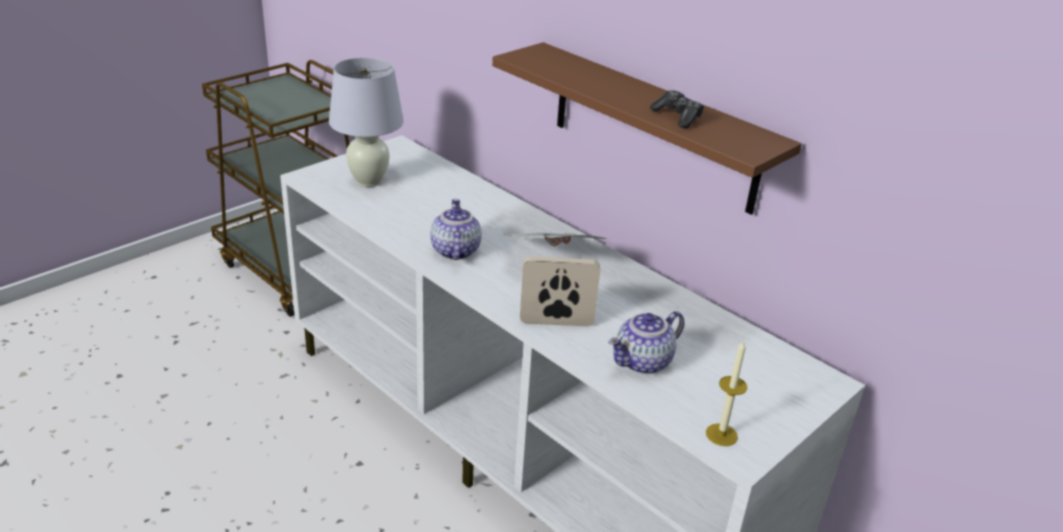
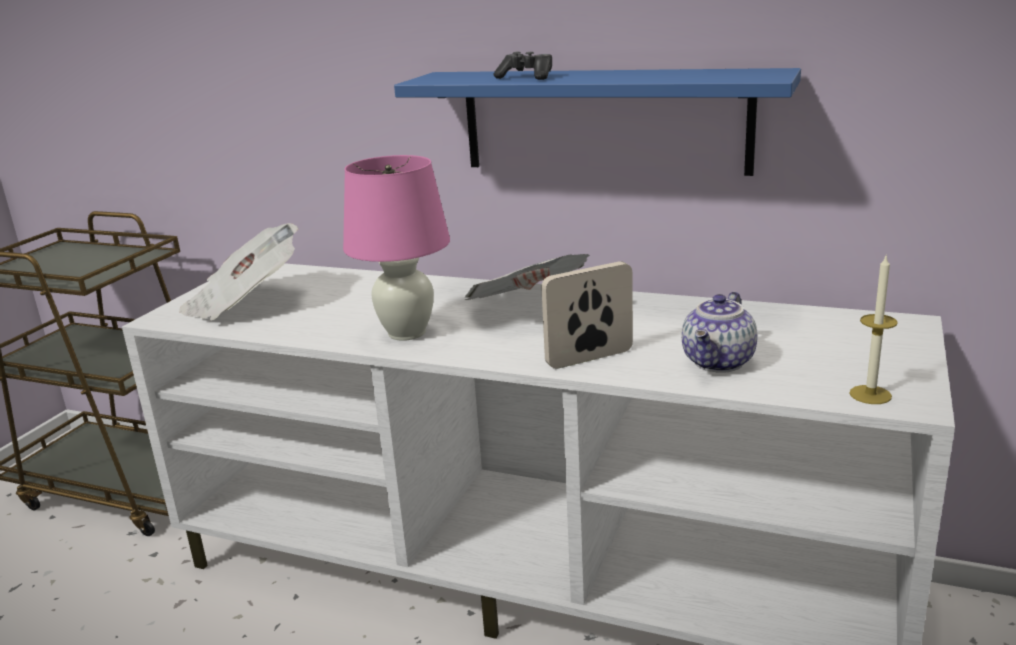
camera: 20 degrees left, 10 degrees down
white table lamp [329,57,404,187] -> newspaper [179,223,299,321]
teapot [430,199,482,260] -> pink table lamp [343,155,450,341]
brown shelf [492,42,802,215] -> blue shelf [394,68,801,176]
game controller [650,90,704,128] -> game controller moved to [493,51,552,80]

